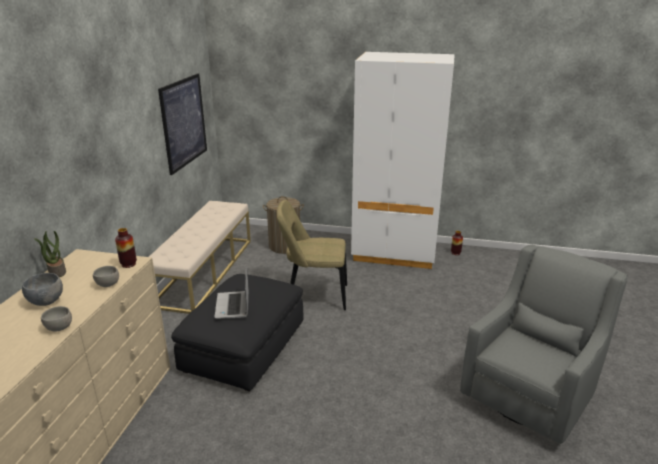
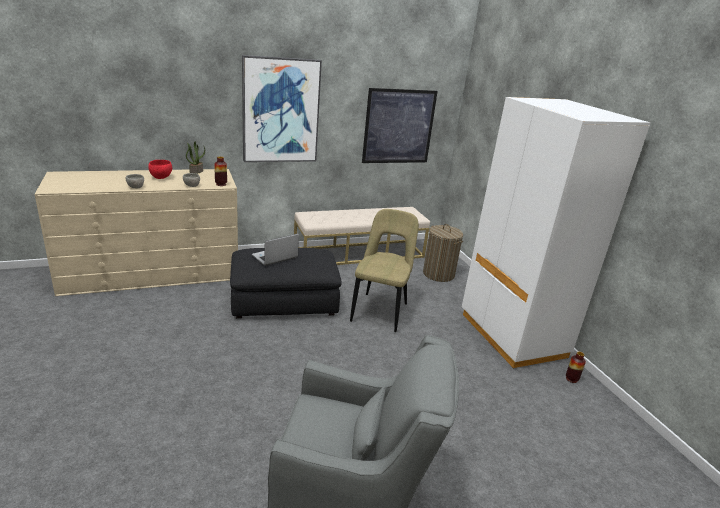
camera: 55 degrees right, 0 degrees up
grey bowl [22,273,63,306] -> red bowl [148,160,172,179]
beige chair [277,200,347,310] -> beige chair turned 45 degrees clockwise [350,209,419,332]
none -> picture [242,55,322,162]

